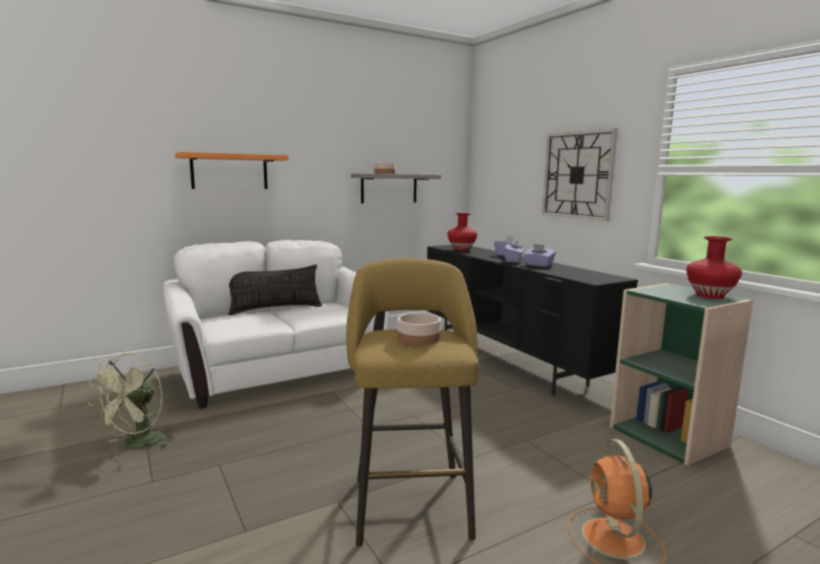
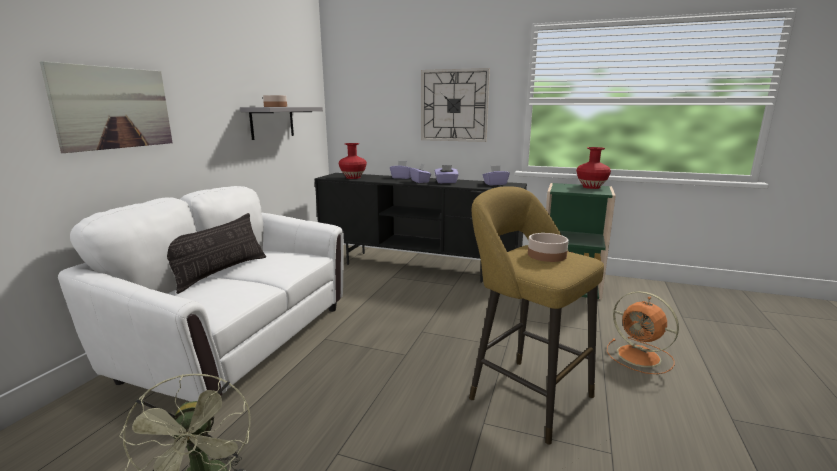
camera: 40 degrees left, 5 degrees up
orange shelf [175,152,289,189] -> picture [40,61,173,153]
none -> purple tissue box [483,166,510,185]

